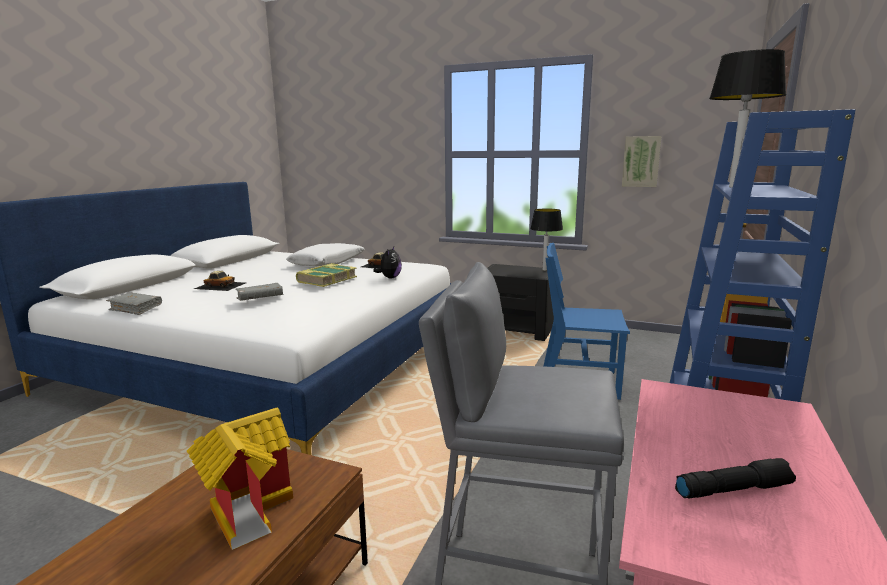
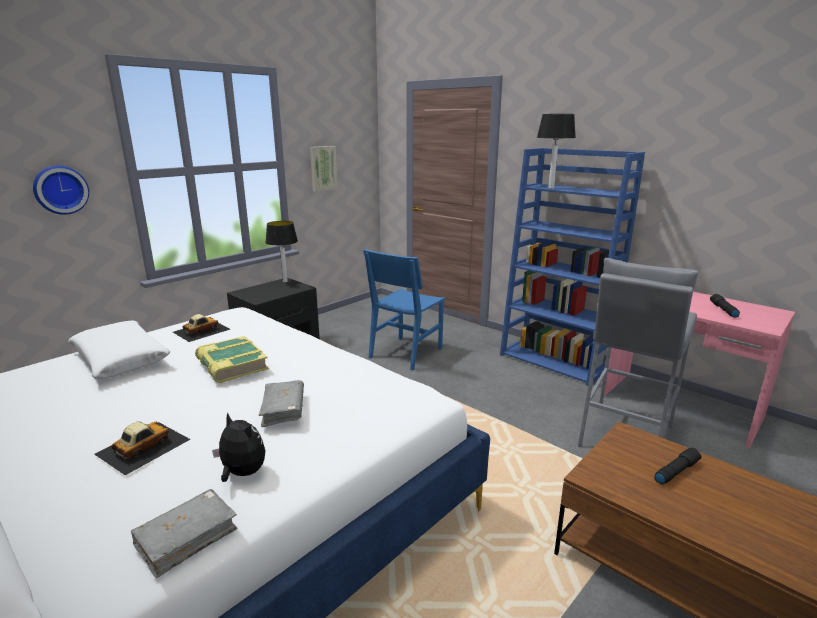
camera: 70 degrees left, 5 degrees up
toy house [187,407,293,550] -> black flashlight [654,448,702,485]
plush toy [373,247,402,278] -> plush toy moved to [212,412,265,482]
none -> wall clock [33,166,89,215]

